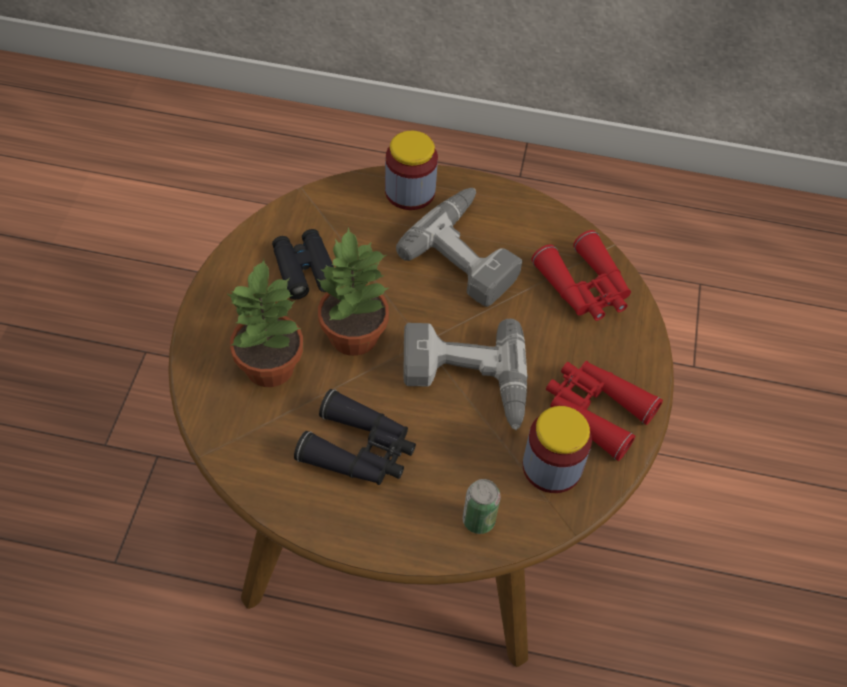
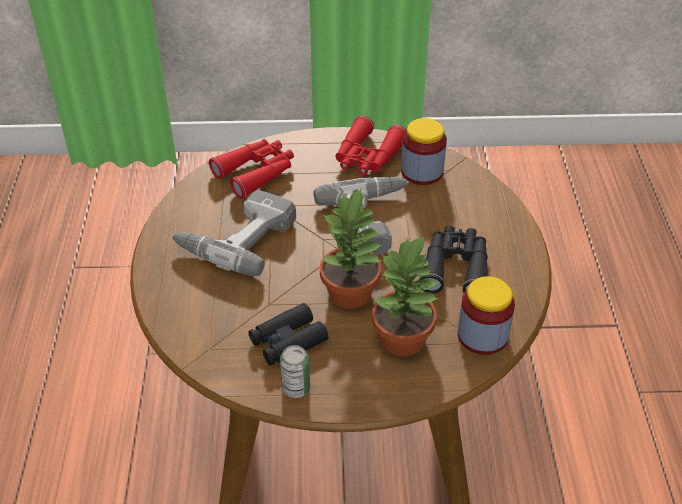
camera: 100 degrees left, 10 degrees down
jar [385,131,438,210] -> jar moved to [458,276,515,355]
can [463,479,501,534] -> can moved to [280,345,310,398]

